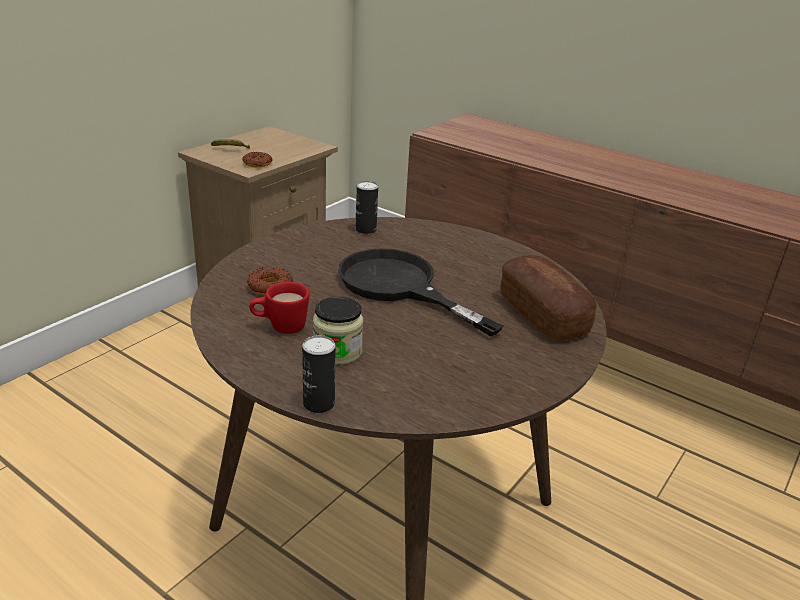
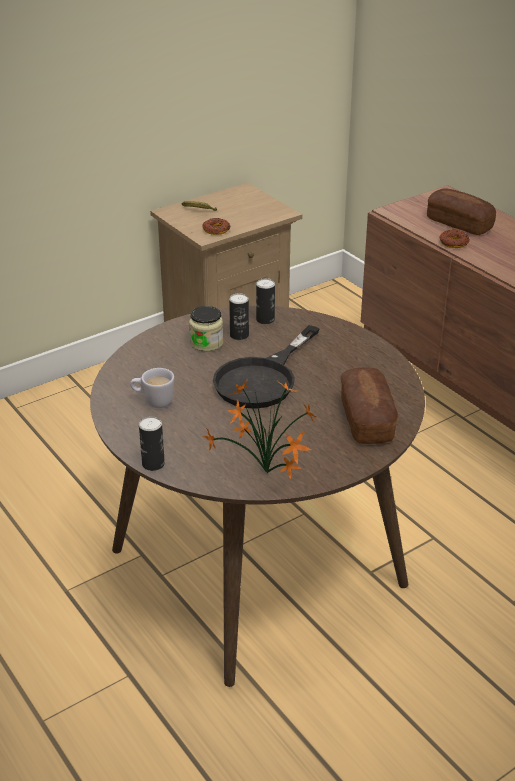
camera: 20 degrees right, 5 degrees up
donut [247,267,293,295] -> donut moved to [440,230,470,248]
red mug [249,282,309,334] -> white mug [130,368,174,408]
jar [313,297,363,365] -> jar moved to [189,306,223,352]
black frying pan [338,248,503,336] -> black frying pan turned 120 degrees counterclockwise [213,325,320,409]
none -> potted plant [203,378,317,479]
none -> can [229,293,249,340]
none -> bread [427,188,496,235]

